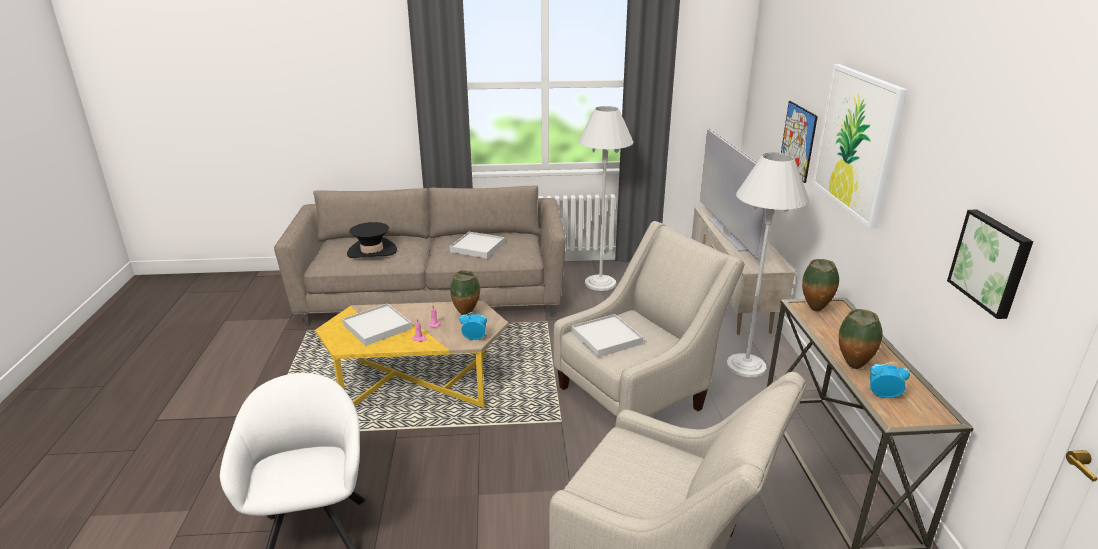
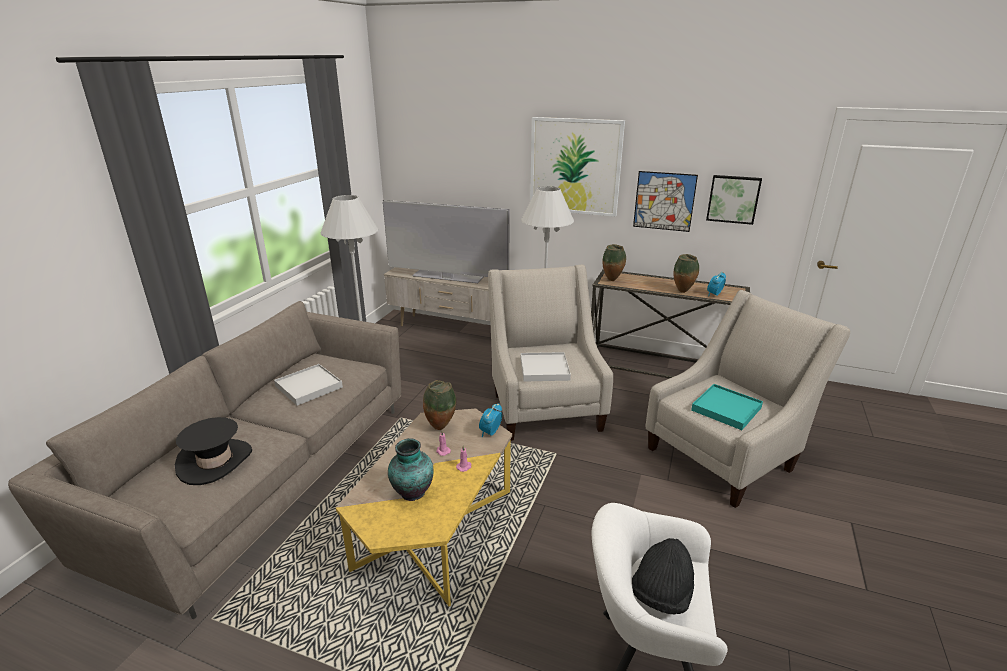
camera: 65 degrees left, 0 degrees up
white tray [342,303,412,346] -> vase [388,438,434,501]
picture [781,101,818,183] -> picture moved to [633,171,698,232]
none -> black hat [632,538,695,614]
none -> turquoise tray [691,384,763,430]

